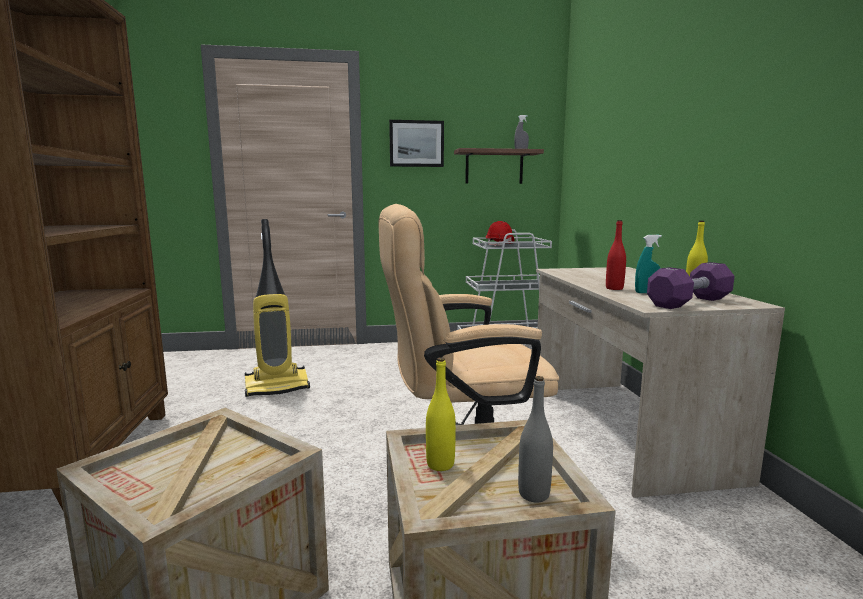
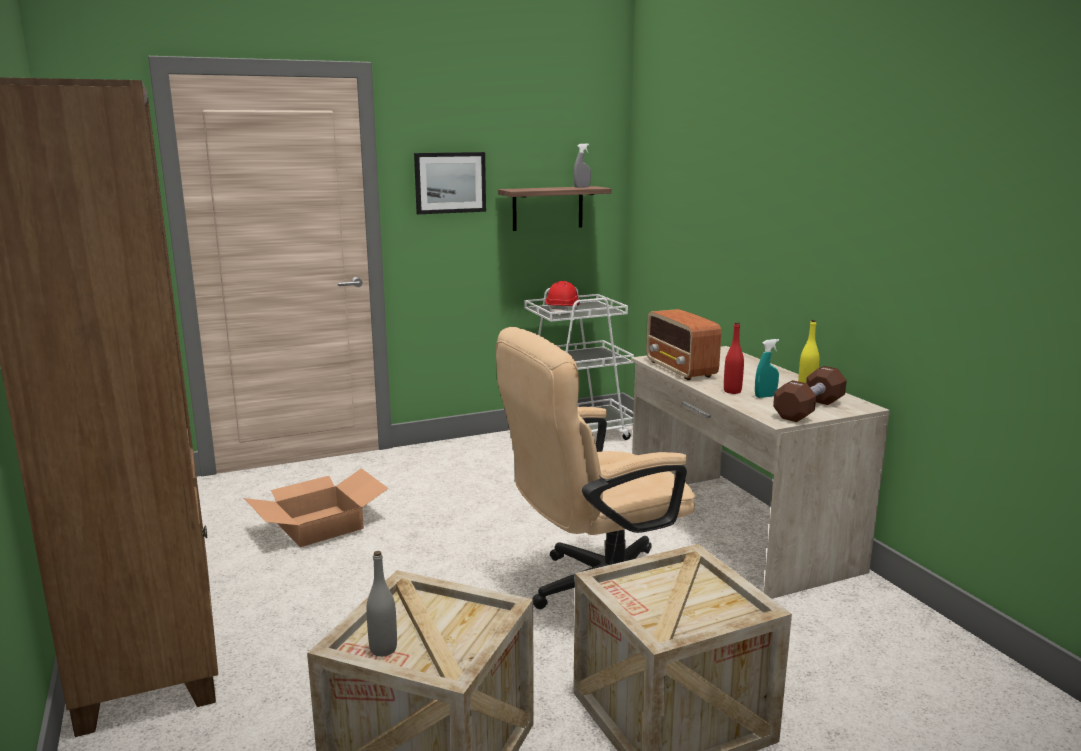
camera: 15 degrees left, 5 degrees up
vacuum cleaner [245,219,310,397] -> cardboard box [244,468,389,547]
yellow bottle [426,357,456,471] -> none
grey bottle [518,376,553,502] -> grey bottle moved to [366,551,397,657]
purple dumbbell [647,262,735,309] -> brown dumbbell [773,366,847,422]
none -> radio [646,309,721,380]

